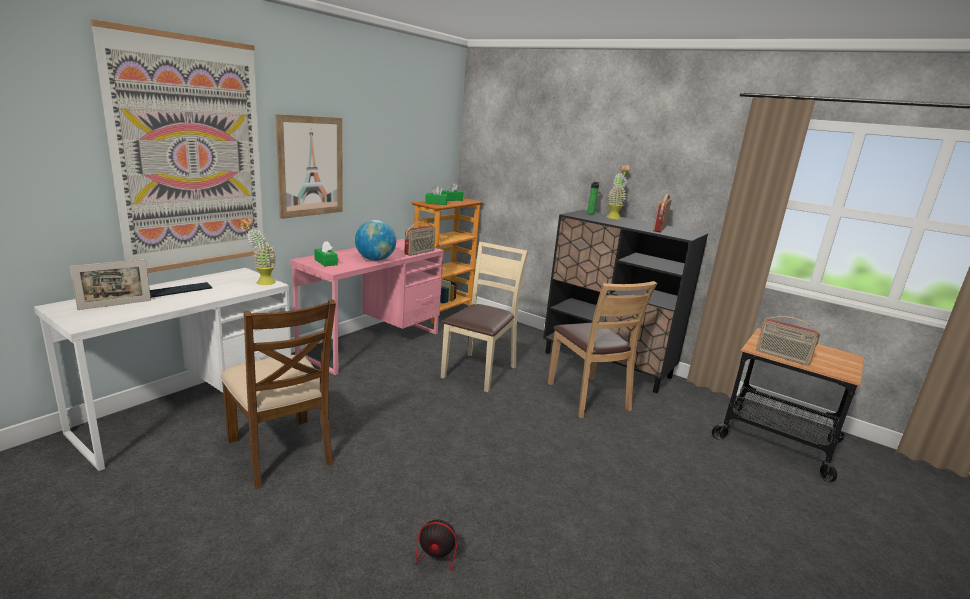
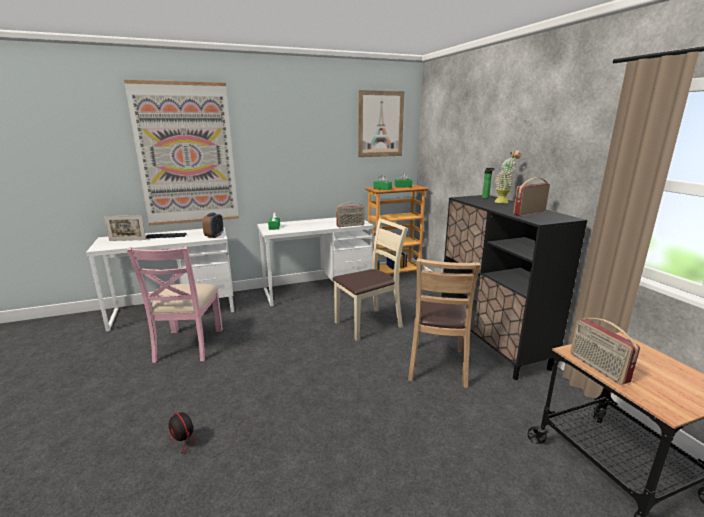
camera: 35 degrees right, 0 degrees up
brown chair [221,300,336,489] -> pink chair [127,246,223,363]
potted plant [239,219,276,285] -> alarm clock [202,213,224,238]
picture [275,114,343,219] -> picture moved to [358,90,404,157]
pink desk [290,239,444,375] -> white desk [257,217,373,306]
globe [355,220,396,261] -> none

